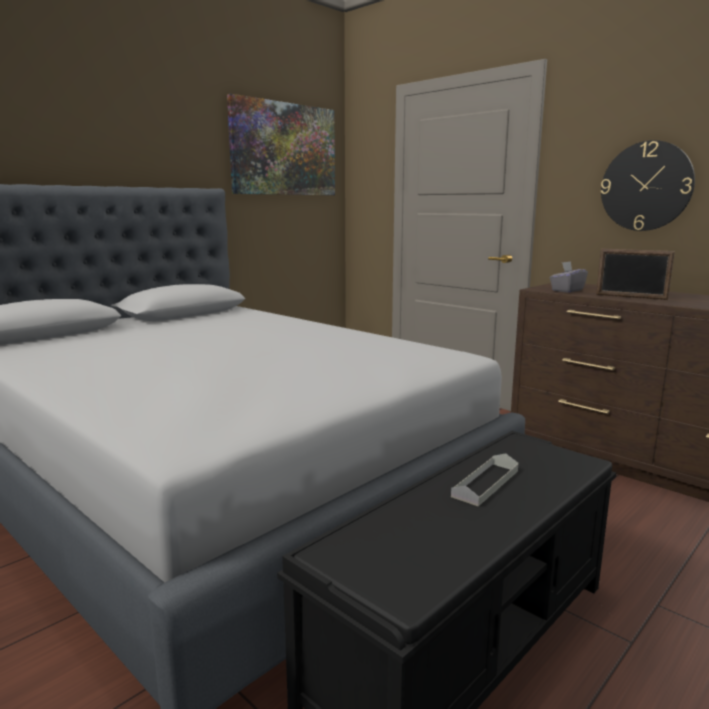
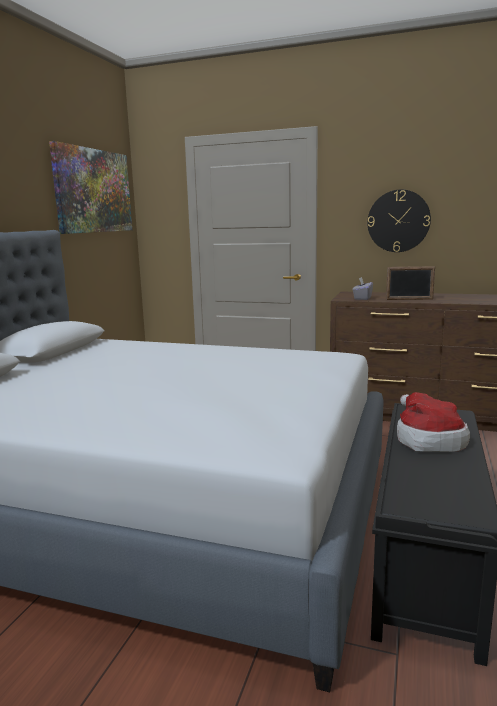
camera: 25 degrees left, 0 degrees up
grey tray [451,453,518,506] -> hat [397,392,470,452]

